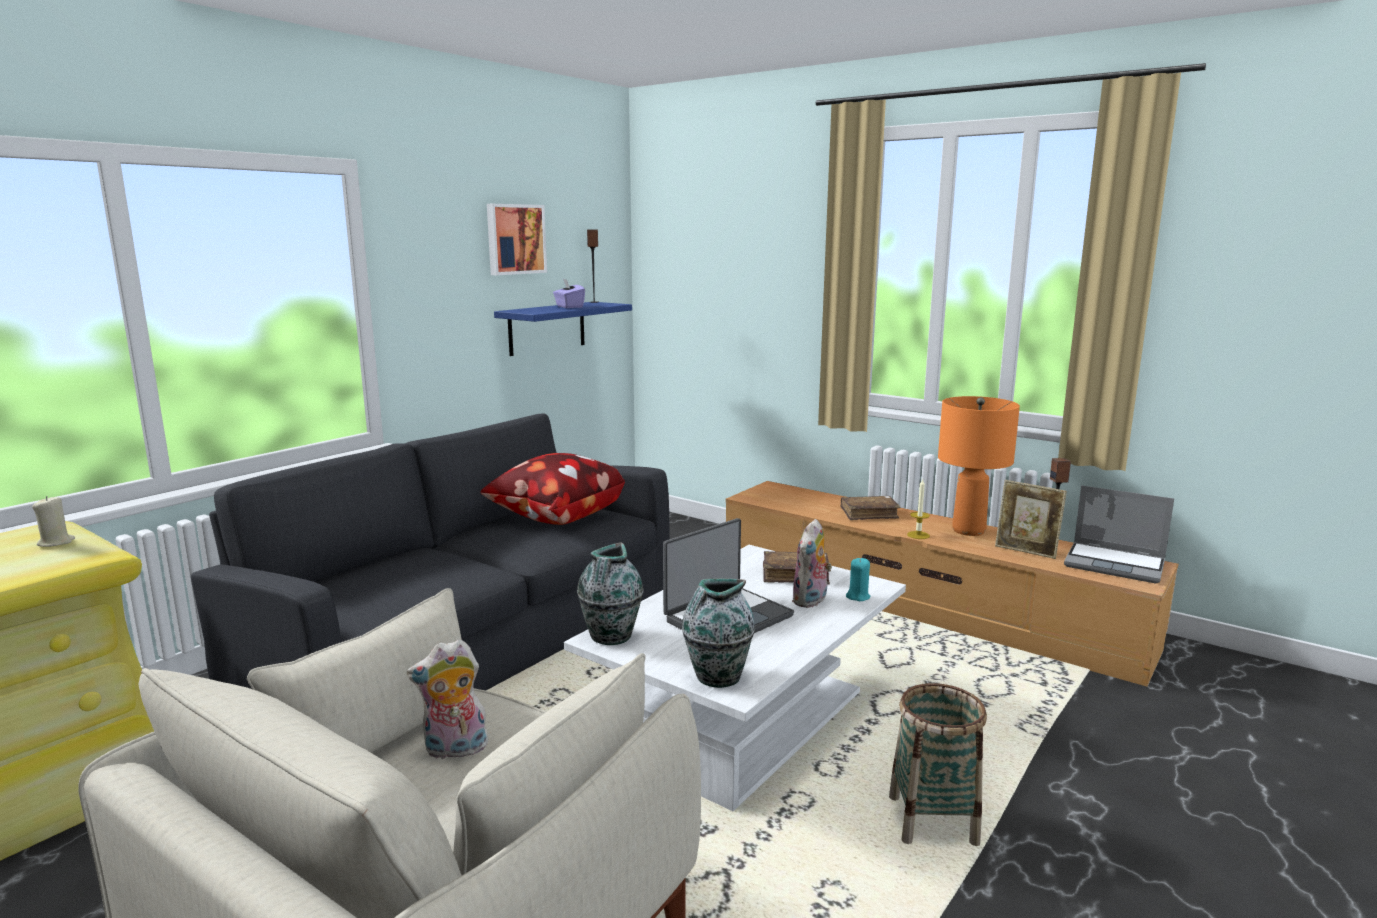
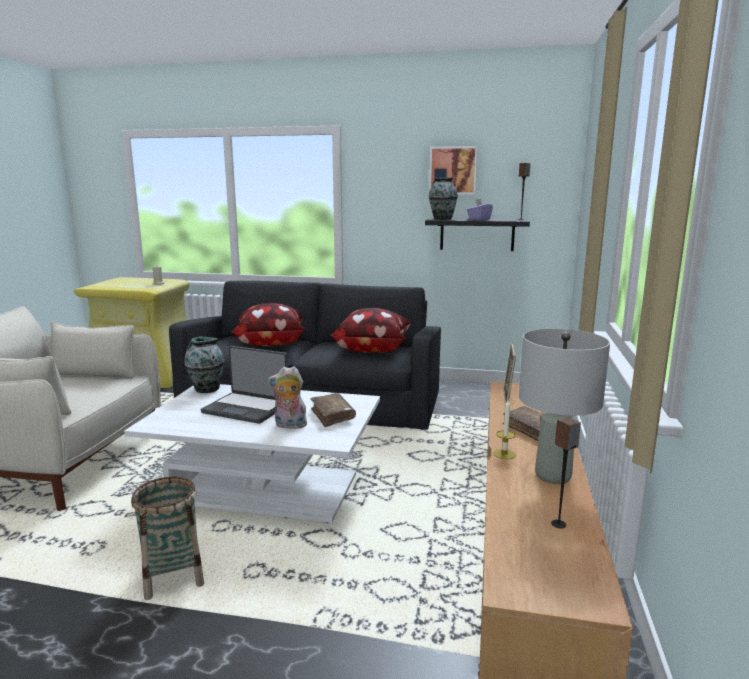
camera: 65 degrees right, 0 degrees up
plush toy [407,639,489,760] -> none
blue shelf [494,302,632,356] -> black shelf [425,218,530,251]
vase [682,579,755,688] -> vase moved to [429,178,458,220]
turquoise candle [846,558,871,601] -> none
orange table lamp [938,396,1020,536] -> grey table lamp [519,329,610,484]
picture frame [995,480,1067,559] -> picture frame moved to [503,342,516,403]
laptop [1064,485,1174,584] -> none
none -> pillow [231,303,306,346]

